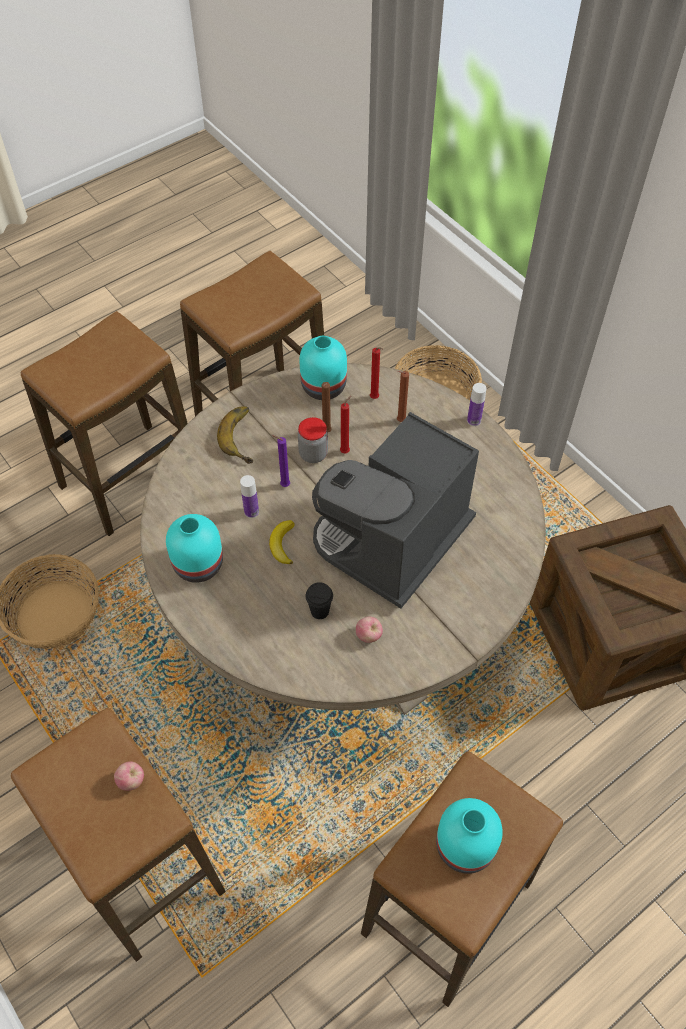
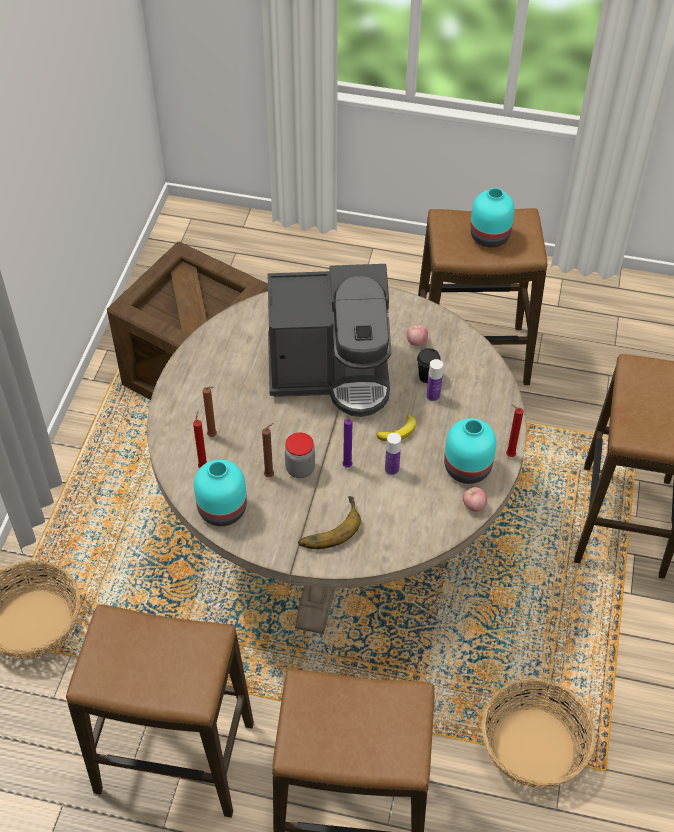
camera: 130 degrees left, 5 degrees down
apple [114,761,144,791] -> apple moved to [463,487,487,512]
red candle [340,396,351,453] -> red candle moved to [506,405,524,457]
bottle [467,383,487,426] -> bottle moved to [426,359,443,402]

